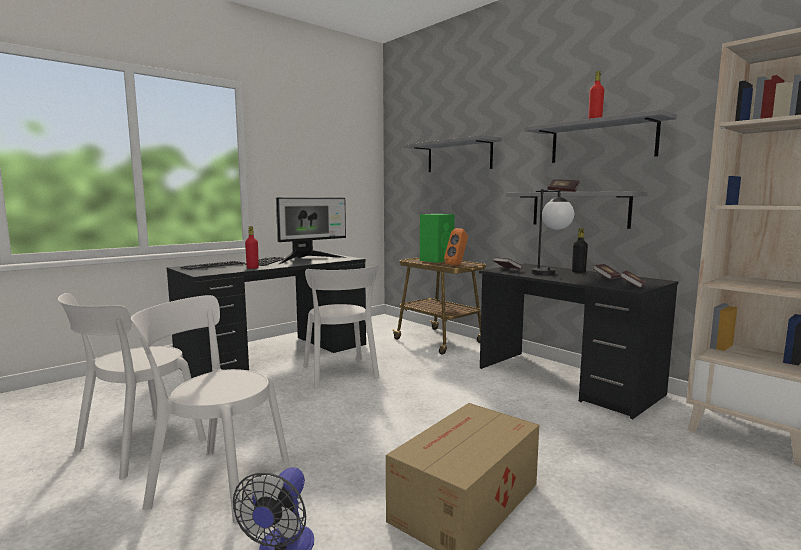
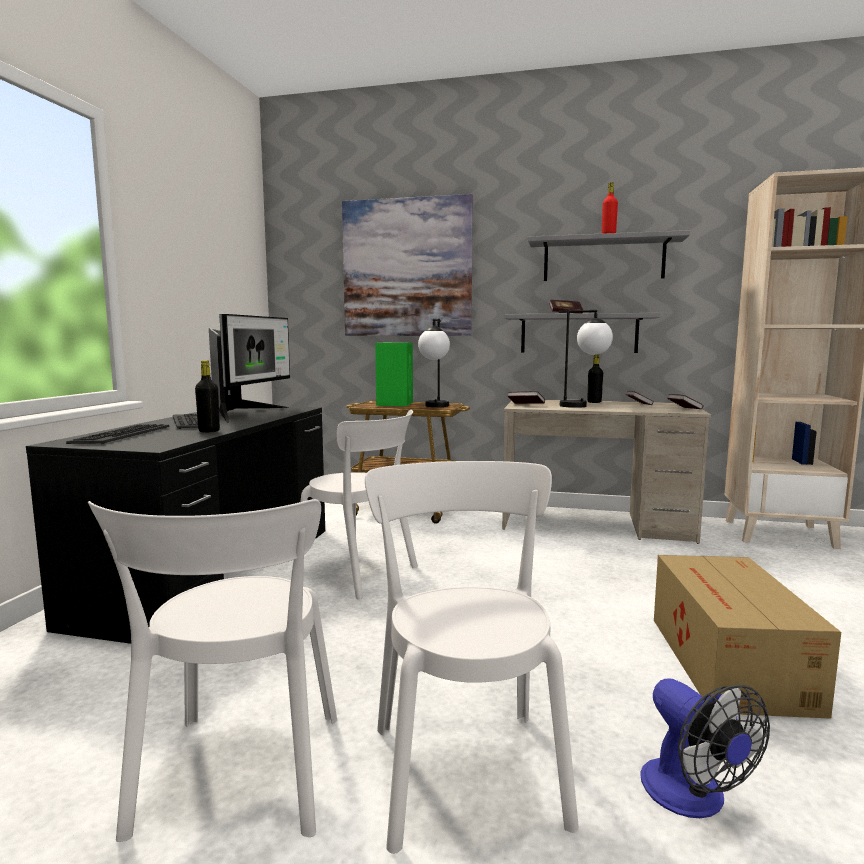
camera: 35 degrees left, 0 degrees up
white chair [130,295,290,524] -> white chair turned 105 degrees clockwise [365,461,579,854]
red bottle [245,226,259,269] -> black bottle [195,360,220,433]
grey shelf [403,135,502,172] -> picture [342,194,473,336]
orange speaker [444,228,468,265] -> table lamp [418,319,450,407]
black desk [479,263,678,420] -> beige desk [502,400,711,544]

